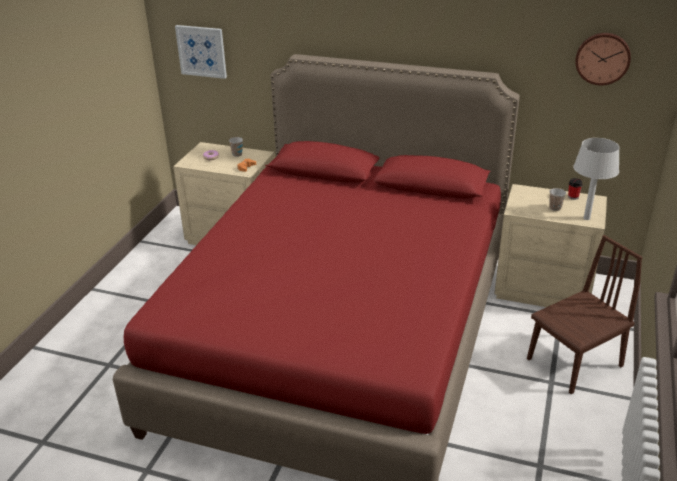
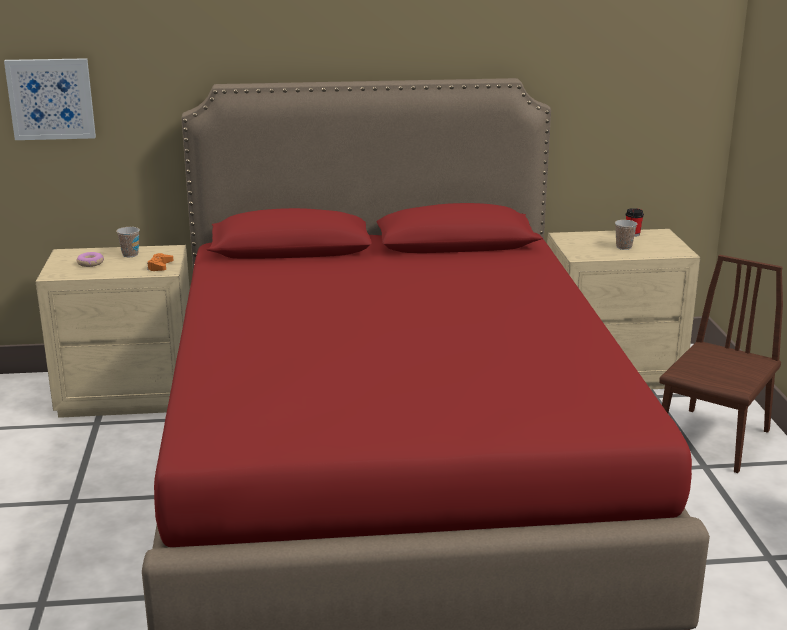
camera: 25 degrees left, 10 degrees down
grey table lamp [573,138,620,220] -> none
wall clock [575,33,631,85] -> none

